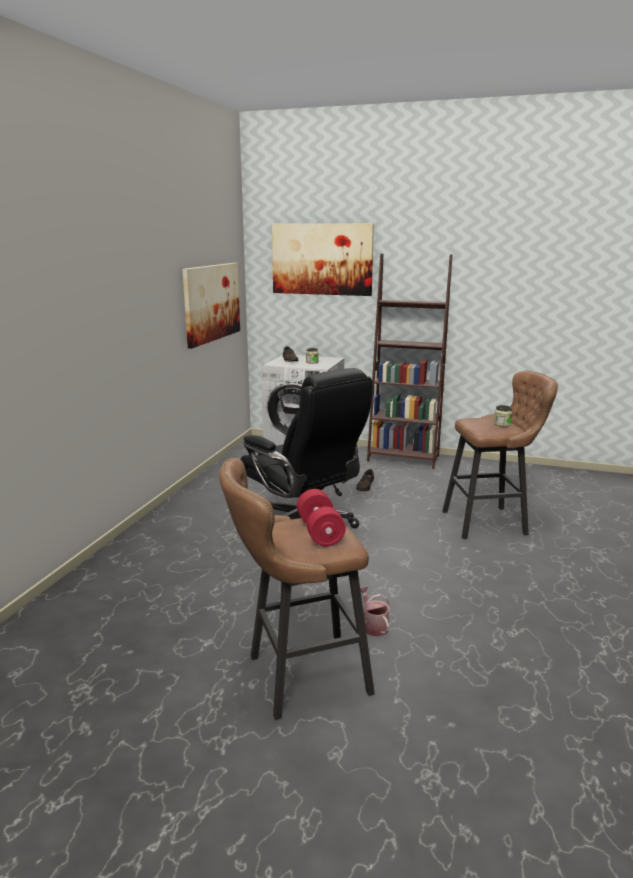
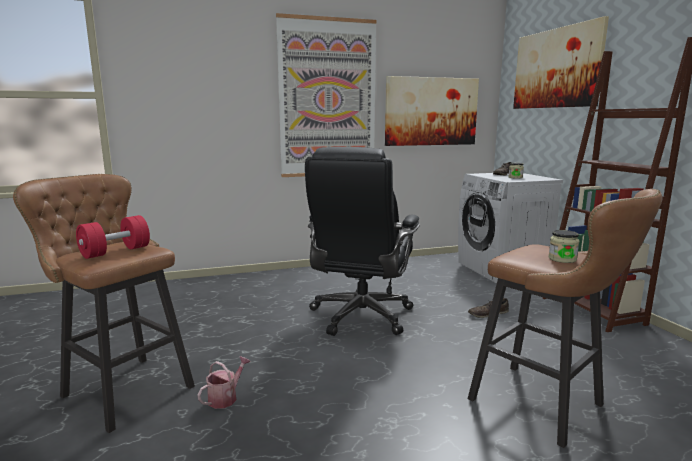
camera: 55 degrees right, 5 degrees down
none -> picture [276,13,377,177]

